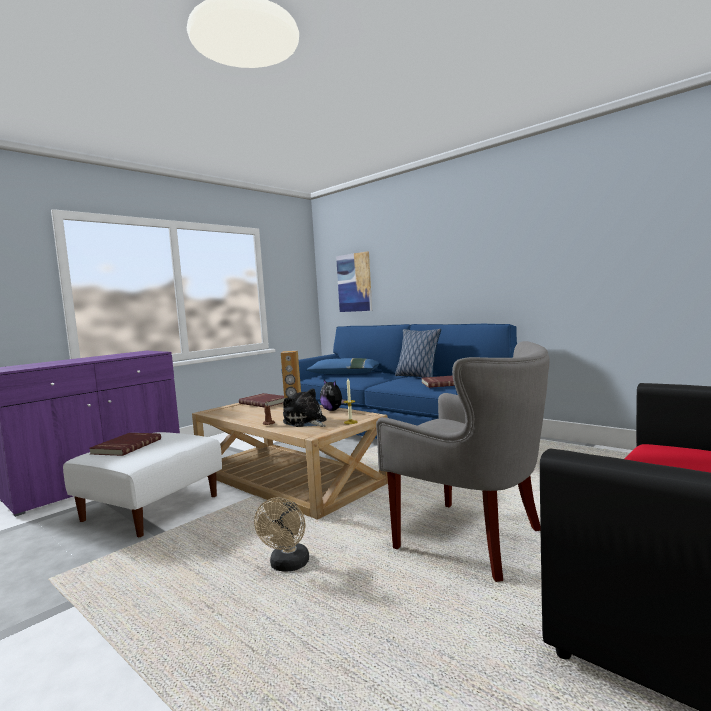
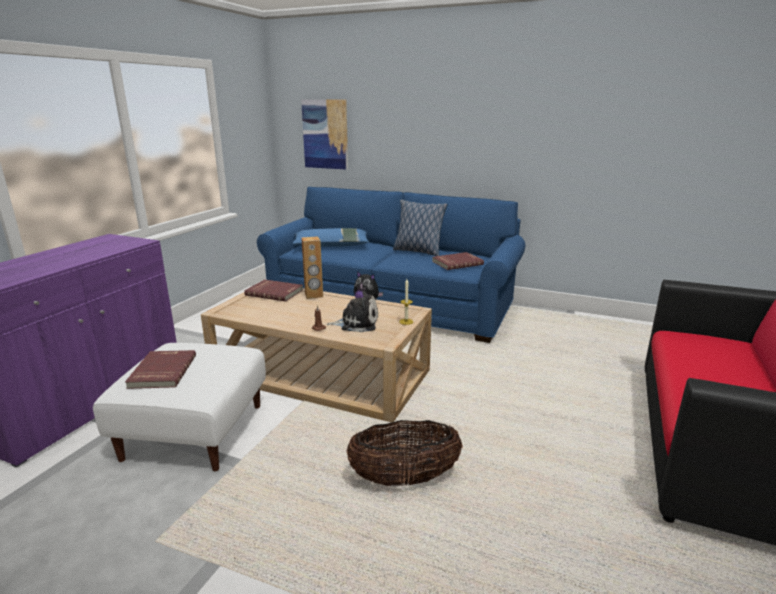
camera: 20 degrees left, 15 degrees up
beige fan [254,497,309,571] -> basket [347,420,463,486]
plush toy [283,388,326,427] -> plush toy turned 150 degrees clockwise [327,290,378,332]
grey armchair [376,341,550,582] -> none

